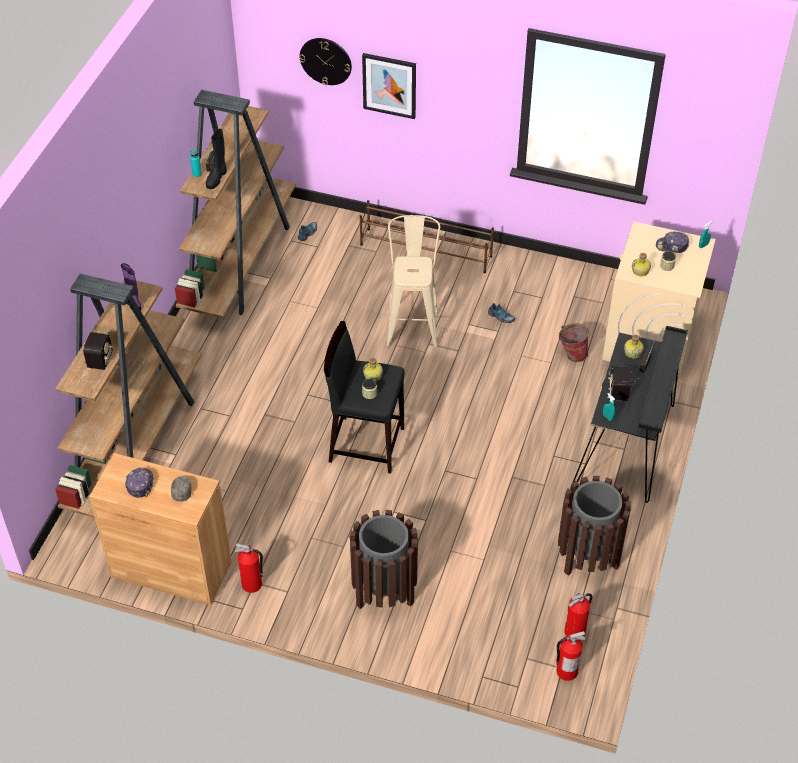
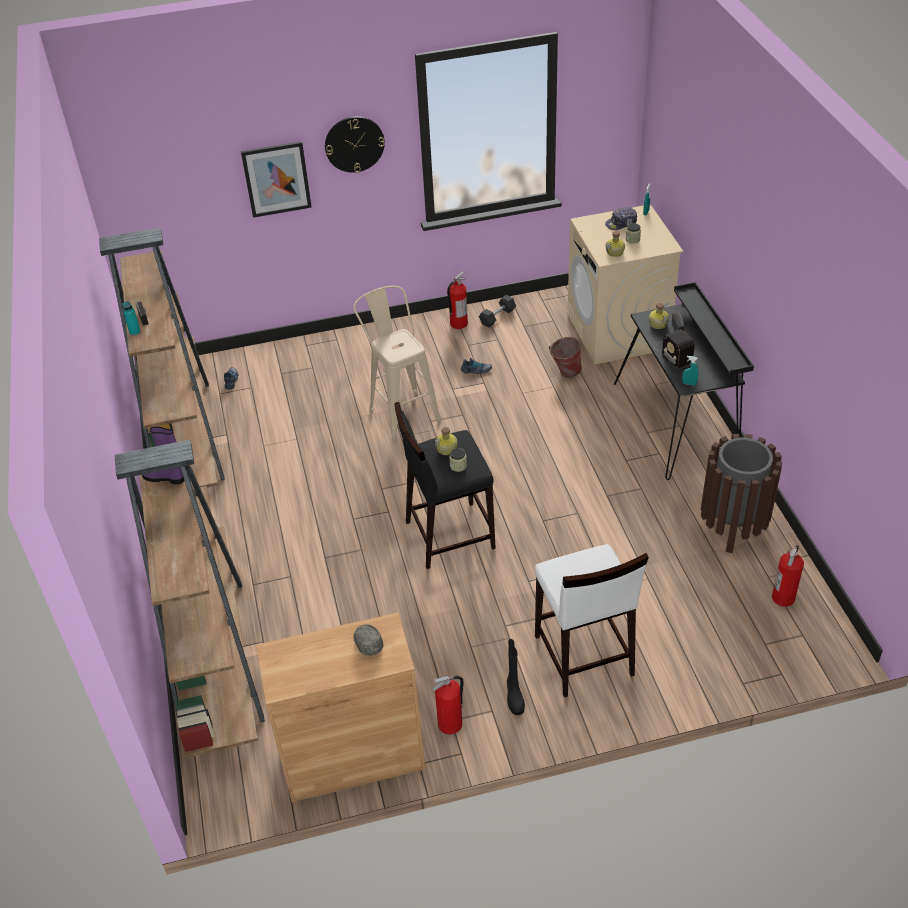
camera: 30 degrees left, 5 degrees down
radio [71,332,113,382] -> none
cap [125,467,154,498] -> none
black boot [206,129,227,189] -> black boot moved to [507,639,525,715]
wall clock [299,38,352,85] -> wall clock moved to [325,116,385,173]
brown trash can [350,510,418,609] -> white stool [535,544,649,697]
brown shoe rack [360,200,494,273] -> none
fire extinguisher [556,631,586,681] -> fire extinguisher moved to [447,271,468,329]
none -> grey dumbbell [479,295,516,328]

